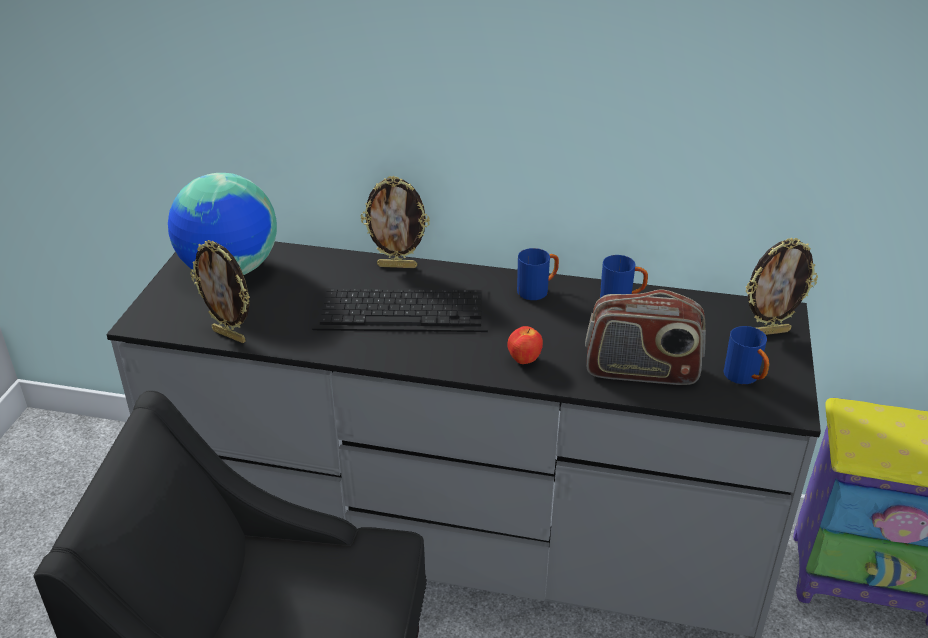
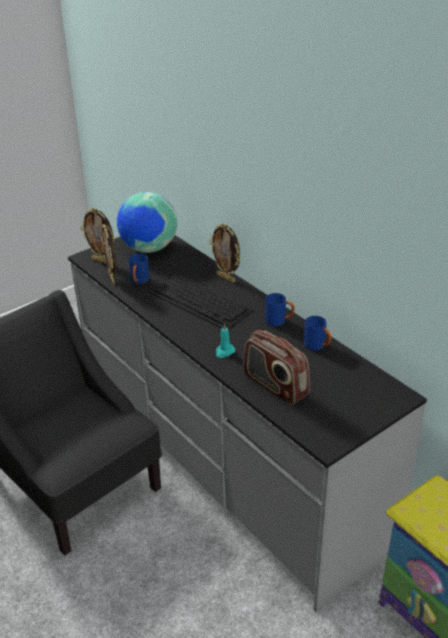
camera: 40 degrees right, 0 degrees up
apple [508,326,543,364] -> turquoise candle [216,323,235,358]
blue mug [724,326,769,384] -> blue mug moved to [129,253,149,284]
picture frame [746,237,818,335] -> picture frame moved to [81,208,115,264]

